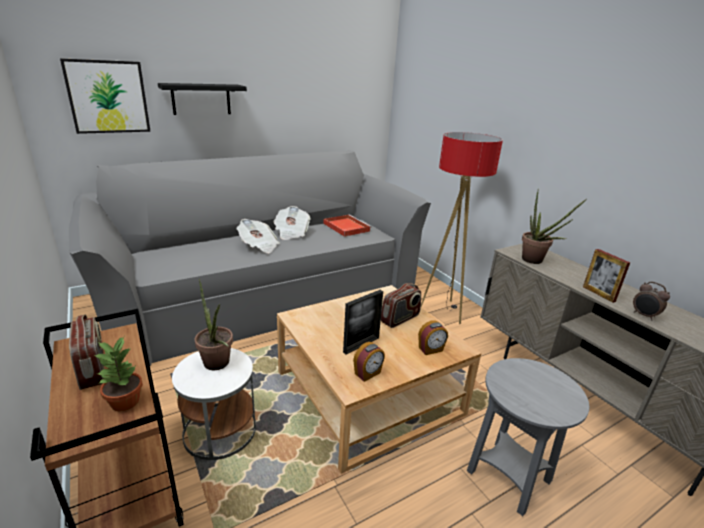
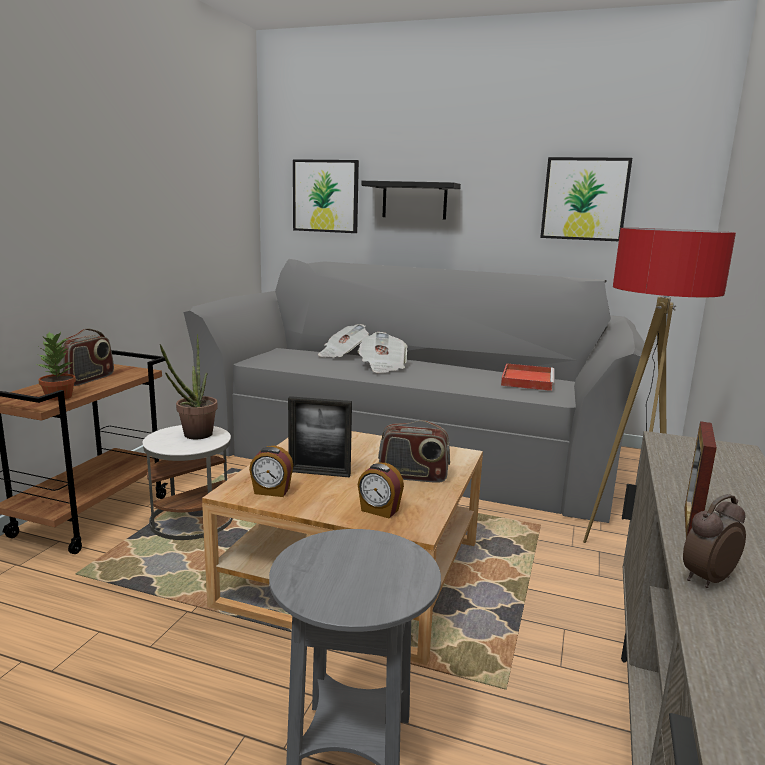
camera: 50 degrees right, 10 degrees down
newspaper [273,206,311,240] -> newspaper moved to [318,324,369,358]
potted plant [522,188,587,264] -> none
alarm clock [633,282,670,320] -> alarm clock turned 45 degrees clockwise [683,494,746,588]
none -> picture [540,157,632,241]

